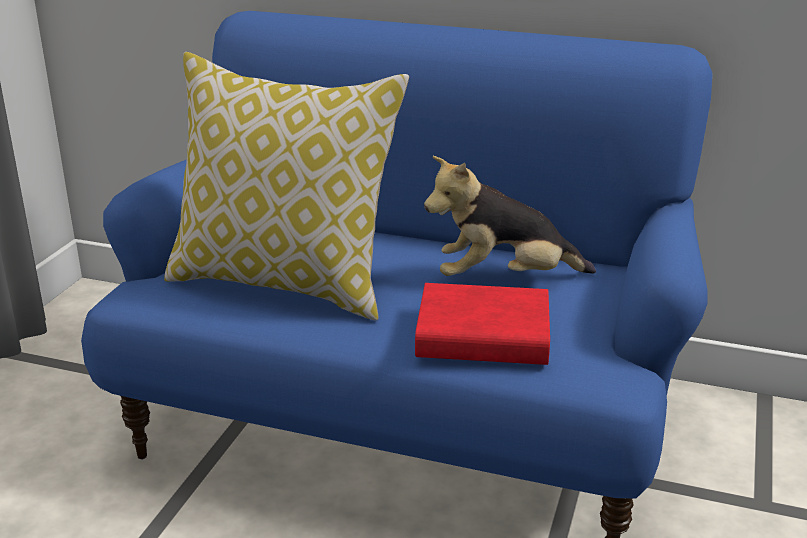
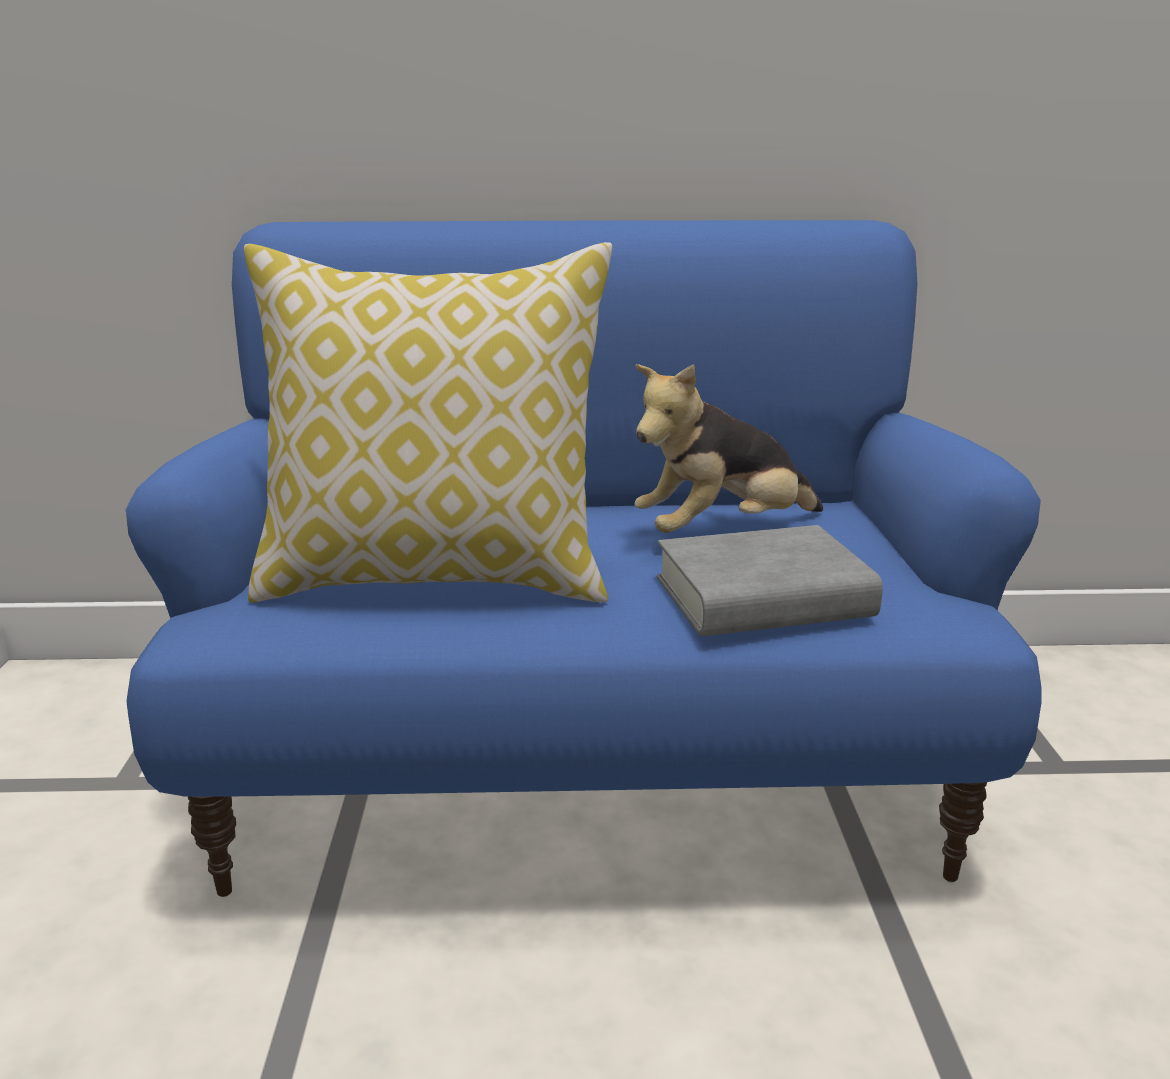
camera: 20 degrees left, 5 degrees down
red book [415,283,550,365] -> grey book [657,525,883,636]

